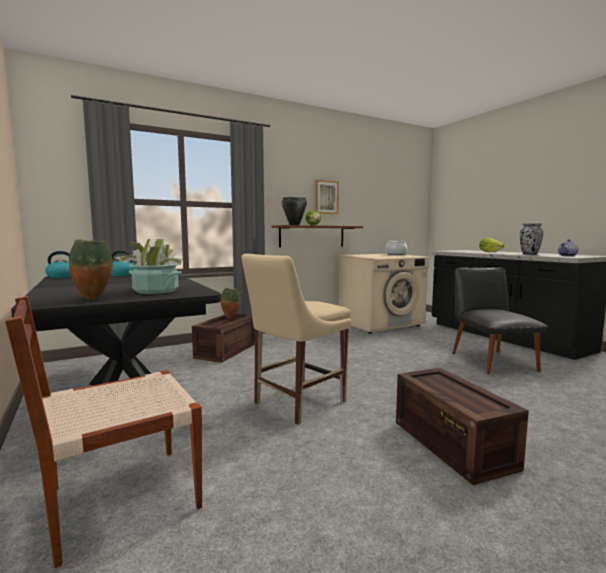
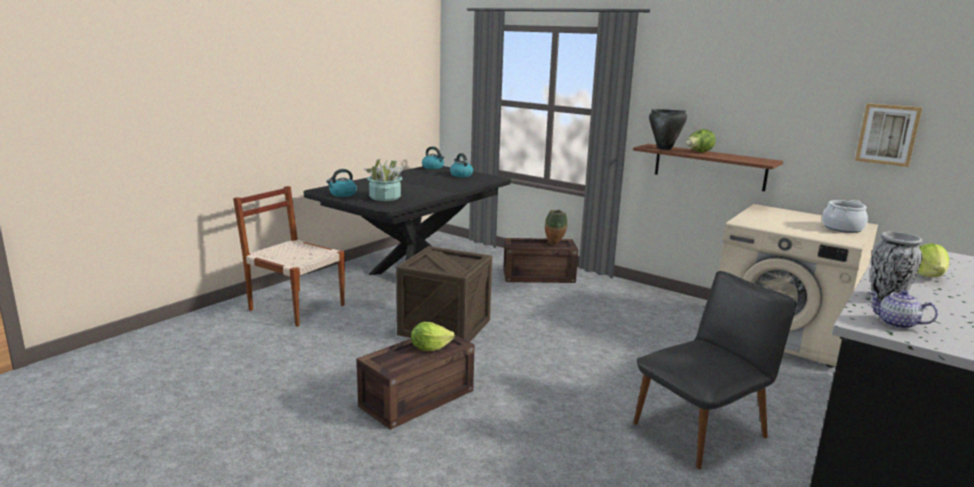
camera: 65 degrees right, 10 degrees up
vase [69,239,113,300] -> kettle [326,169,357,197]
beige chair [241,254,351,425] -> crate [396,246,492,342]
picture [315,180,339,214] -> picture moved to [855,103,923,167]
none -> lettuce [411,322,455,351]

